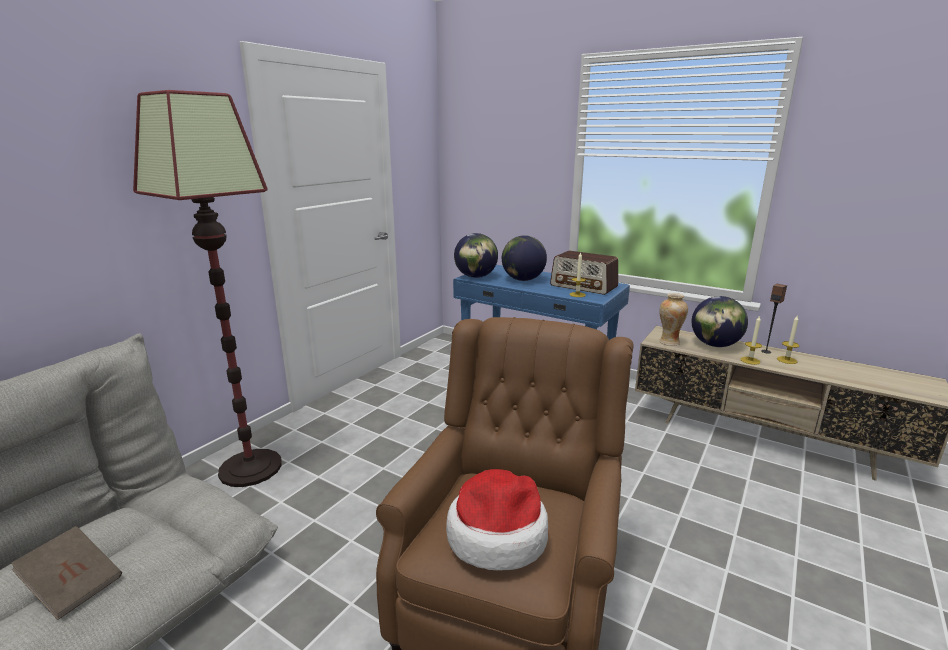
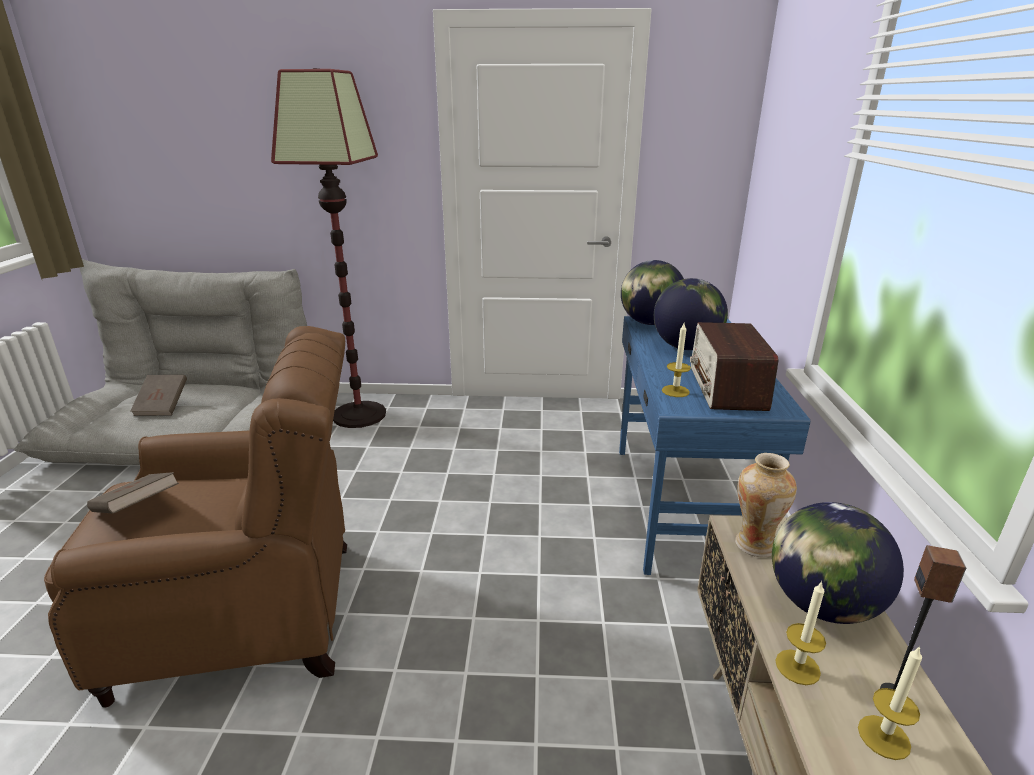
camera: 60 degrees right, 5 degrees up
hat [446,469,548,571] -> brown book [87,472,179,514]

